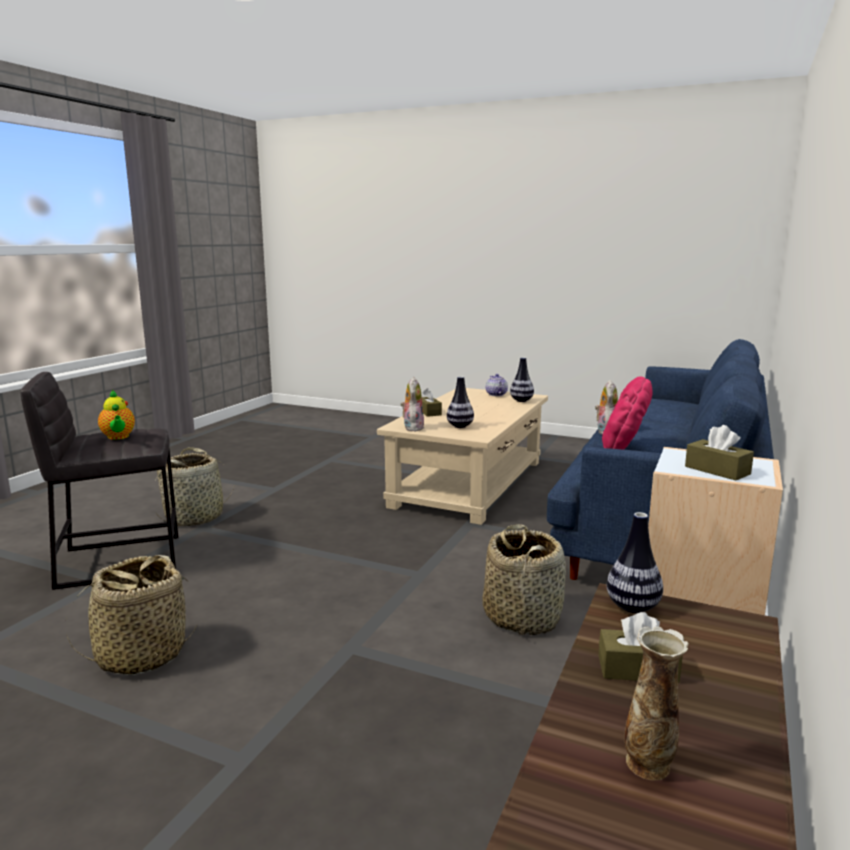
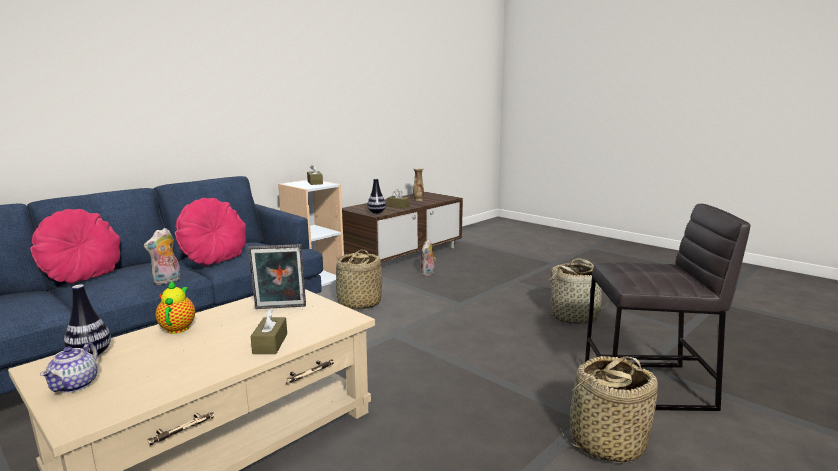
camera: 160 degrees left, 0 degrees up
teapot [98,390,135,440] -> teapot moved to [156,281,195,334]
plush toy [401,377,424,432] -> plush toy moved to [420,239,436,276]
vase [447,376,474,428] -> picture frame [248,244,306,309]
none -> pink pillow [30,209,120,284]

